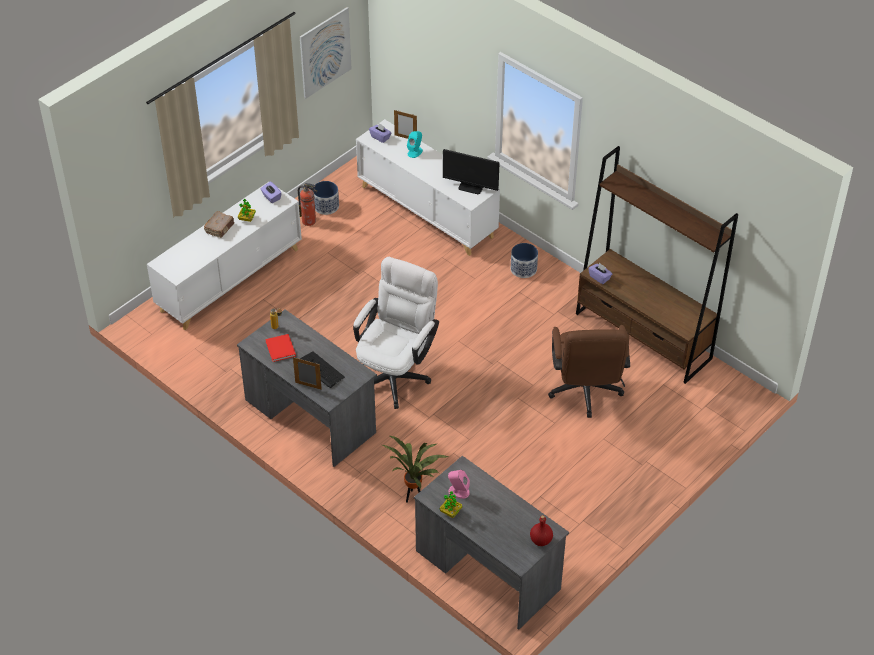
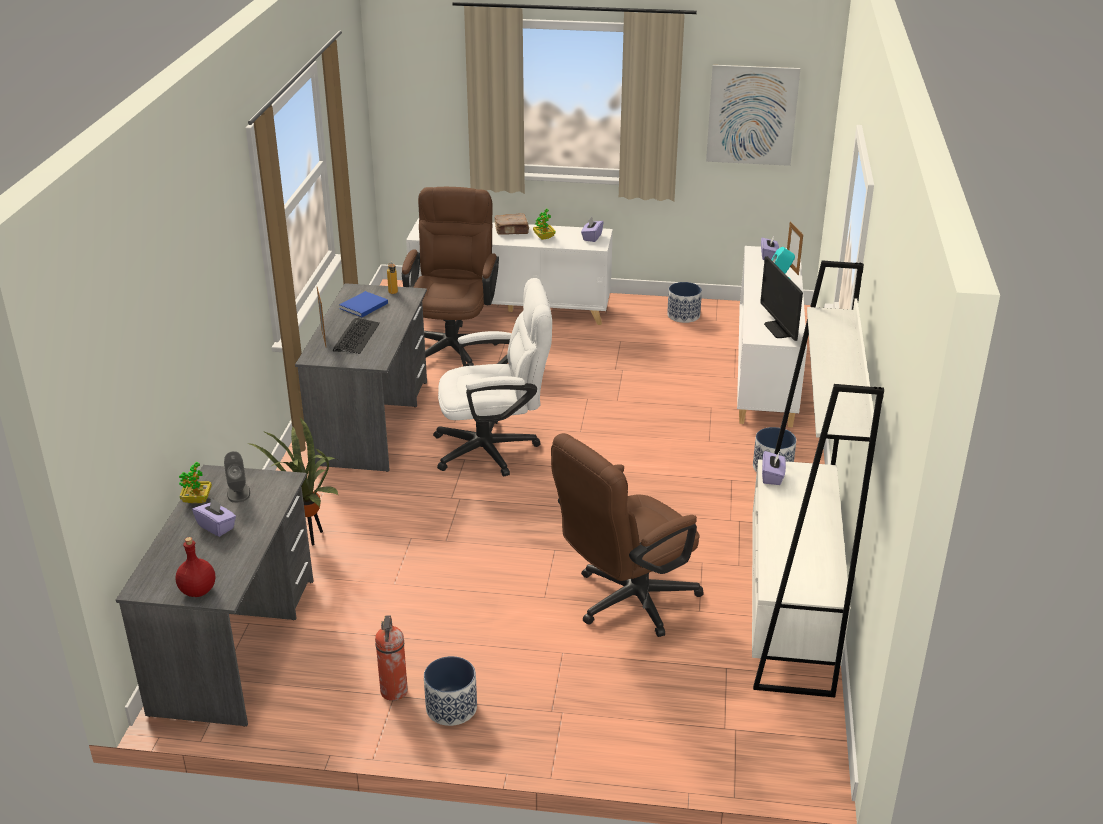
camera: 55 degrees right, 15 degrees down
red book [265,334,296,362] -> blue book [339,291,388,317]
fire extinguisher [298,183,318,226] -> fire extinguisher moved to [375,615,408,701]
pink speaker [448,470,470,499] -> grey speaker [224,451,250,503]
brown bookcase [576,146,738,384] -> white bookcase [752,260,884,698]
none -> purple tissue box [192,498,236,537]
none -> brown office chair [402,187,499,366]
none -> planter [424,656,477,726]

